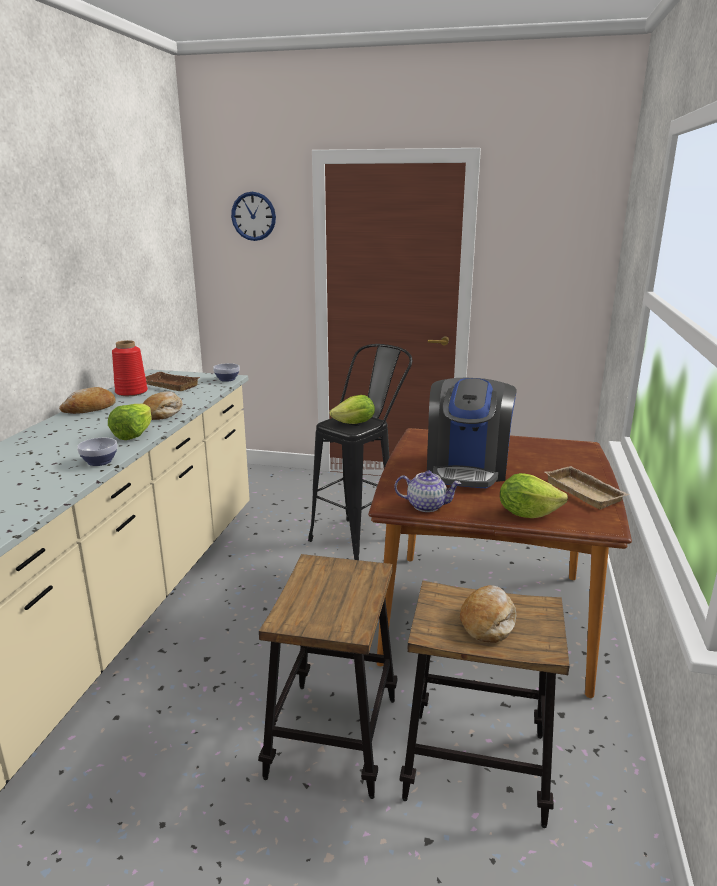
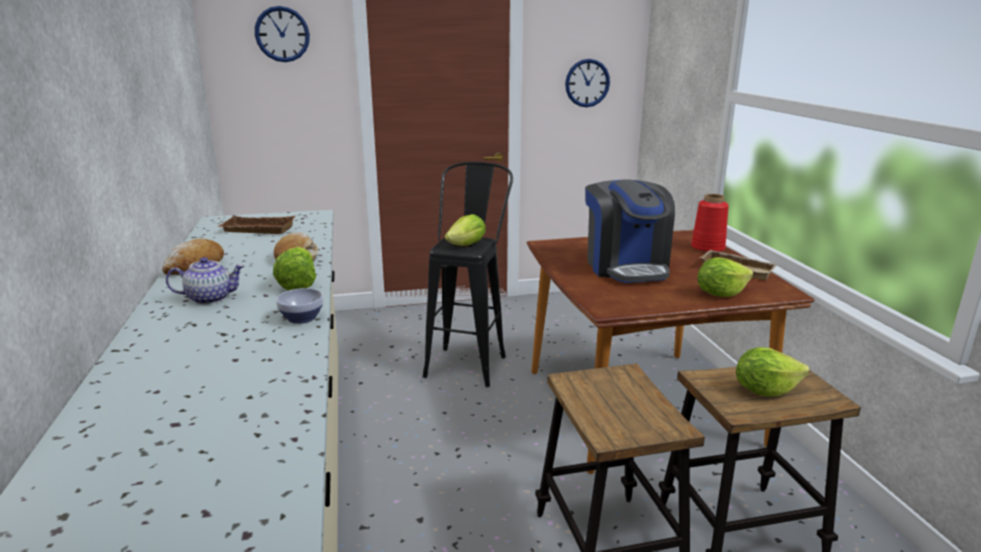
camera: 25 degrees left, 0 degrees up
red vase [112,340,148,396] -> red vase moved to [691,194,729,252]
bowl [213,363,240,382] -> none
teapot [394,471,461,512] -> teapot moved to [166,257,245,304]
bread [460,585,516,643] -> lettuce [736,347,810,397]
none -> wall clock [565,59,610,107]

